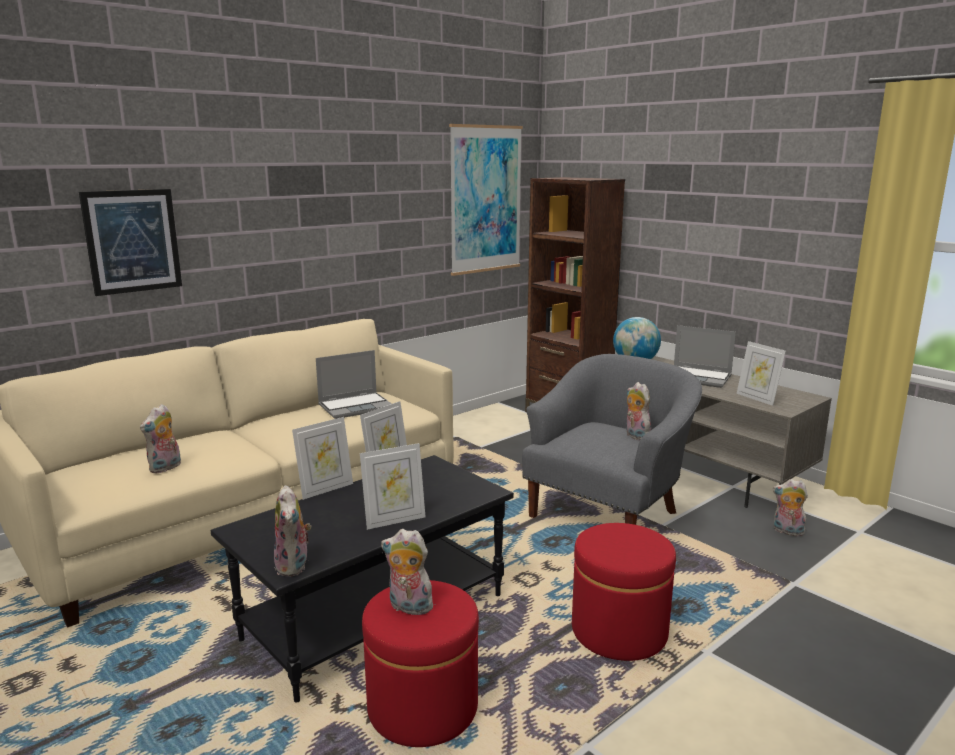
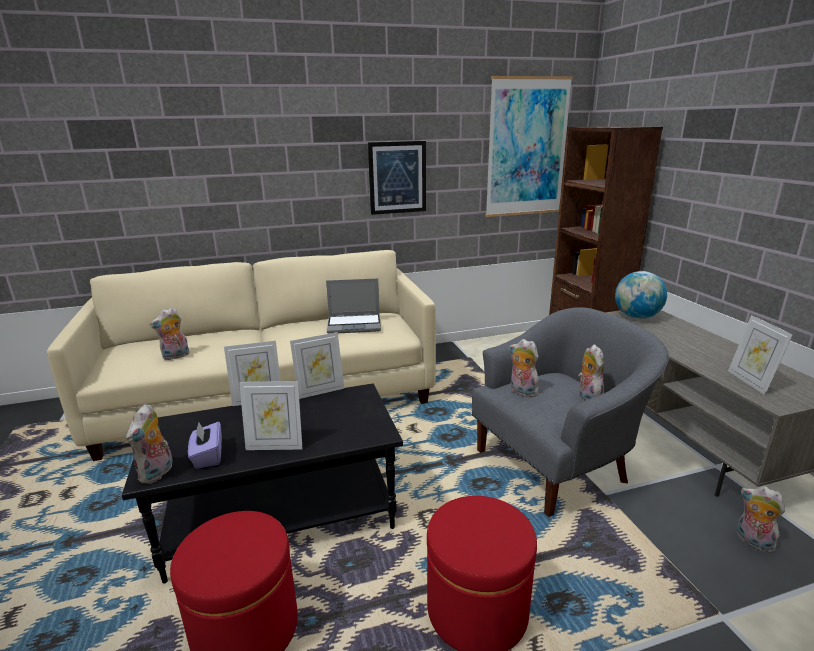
camera: 25 degrees right, 5 degrees up
picture [79,189,182,296] -> picture moved to [368,141,426,215]
plush toy [381,529,433,615] -> plush toy moved to [509,339,540,397]
laptop [674,325,736,388] -> none
none -> purple tissue box [188,422,222,469]

